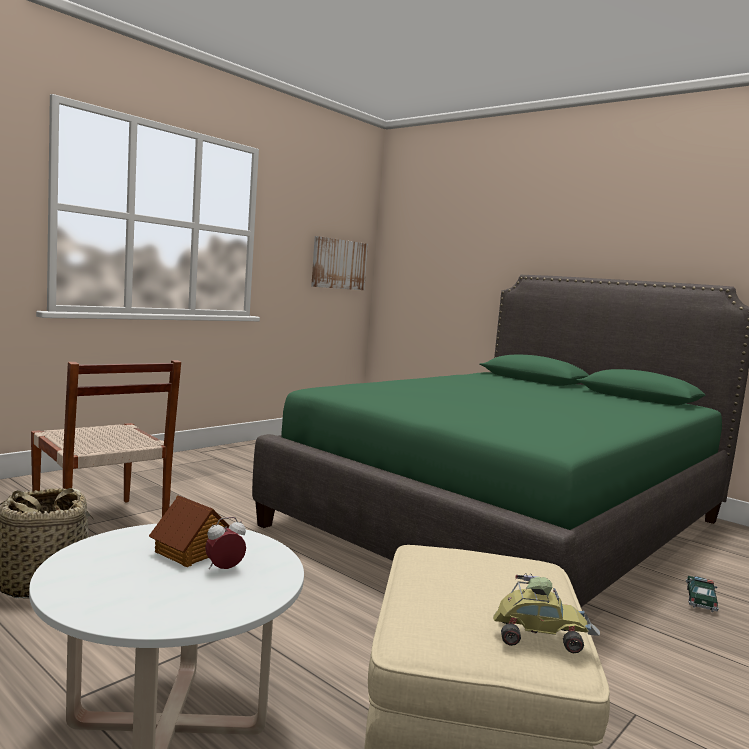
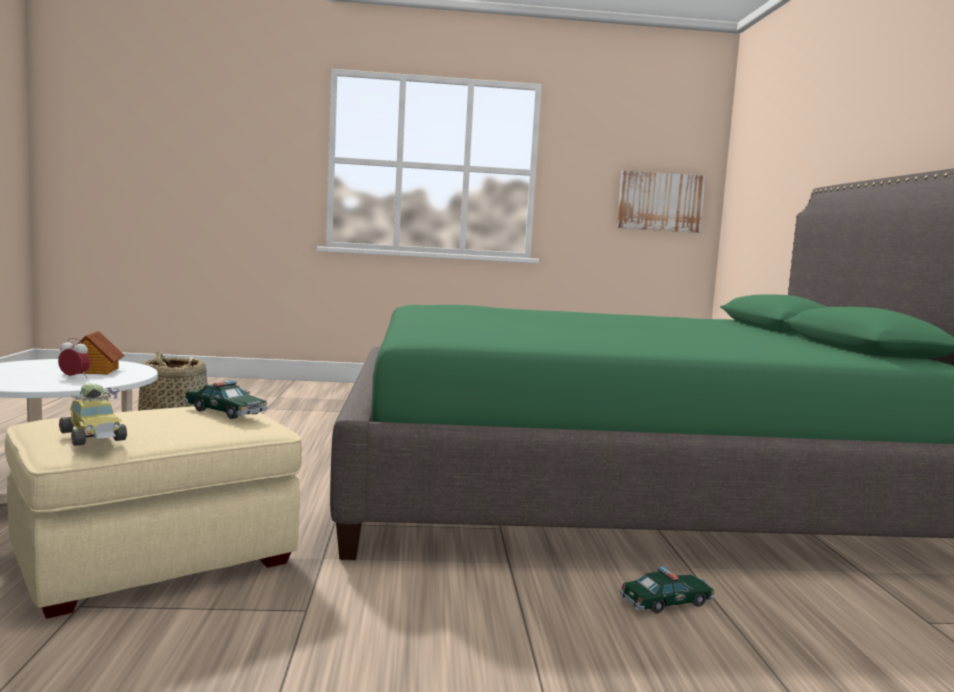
camera: 45 degrees right, 0 degrees up
chair [31,360,181,517] -> none
none -> toy car [184,380,268,419]

